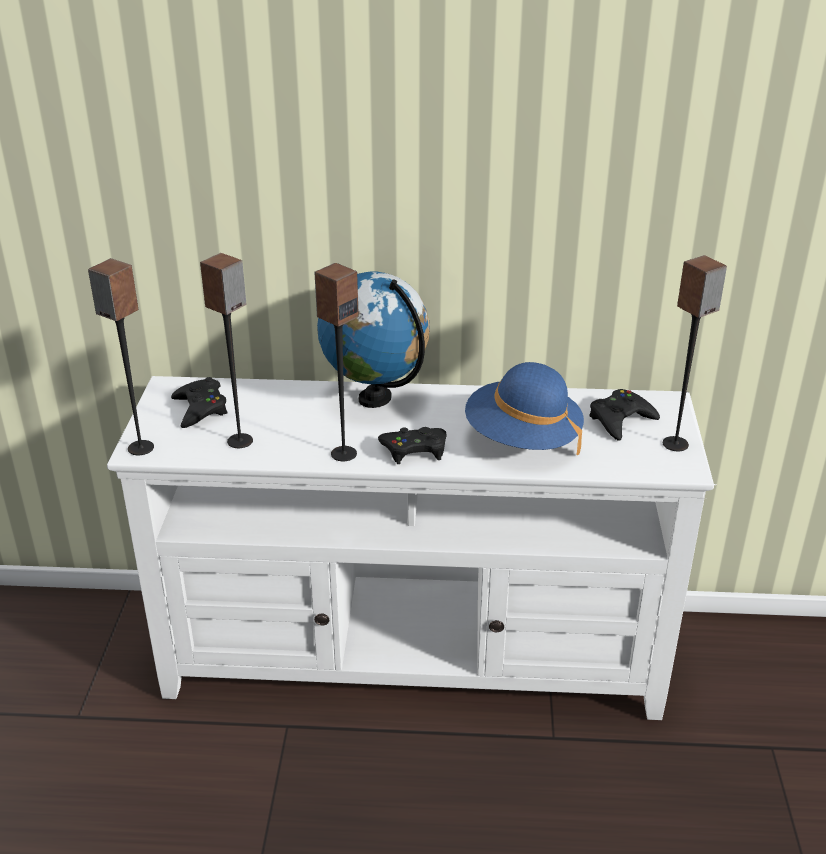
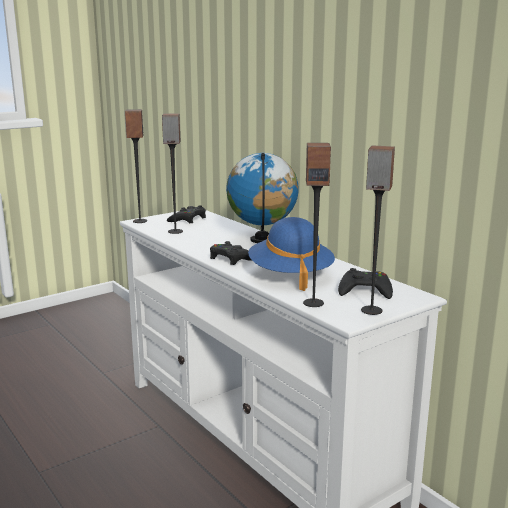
camera: 50 degrees right, 15 degrees down
speaker [314,263,359,461] -> speaker moved to [303,143,331,307]

